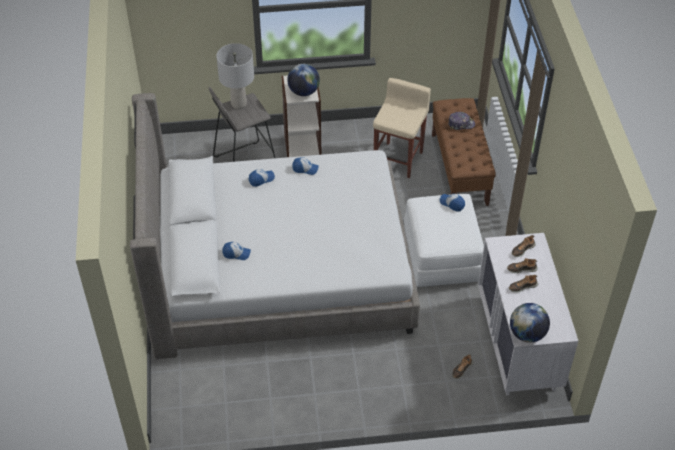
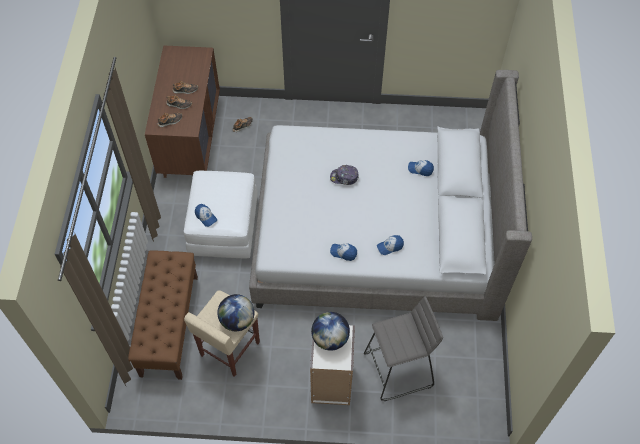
camera: 170 degrees left, 10 degrees up
grey table lamp [216,43,254,109] -> none
cap [449,112,475,130] -> cap moved to [330,165,359,185]
white dresser [478,233,578,396] -> brown dresser [145,45,220,178]
globe [510,303,550,343] -> globe moved to [217,294,255,331]

